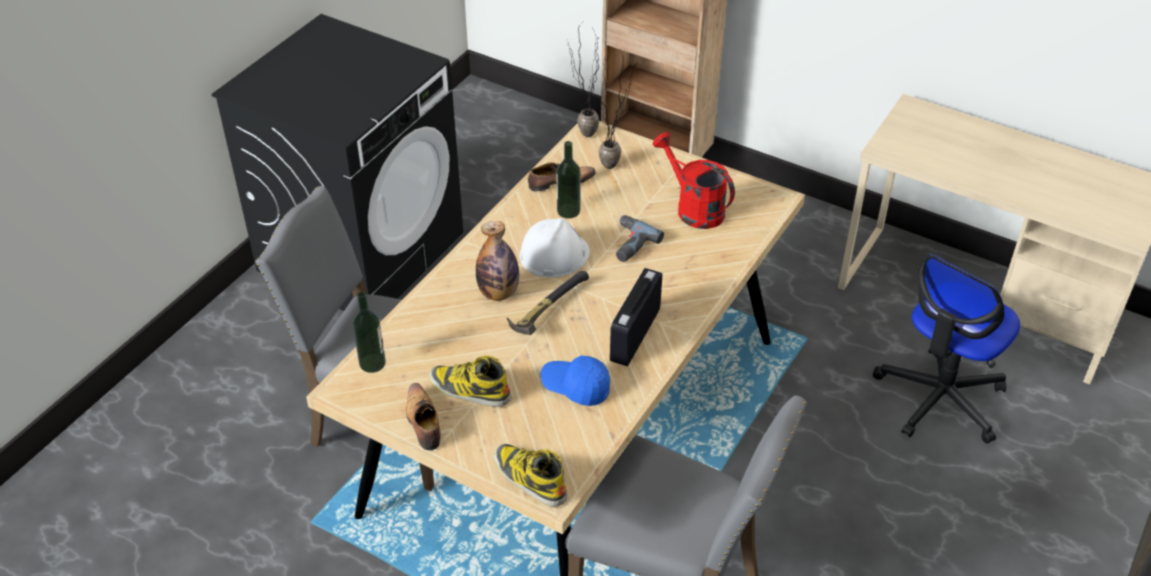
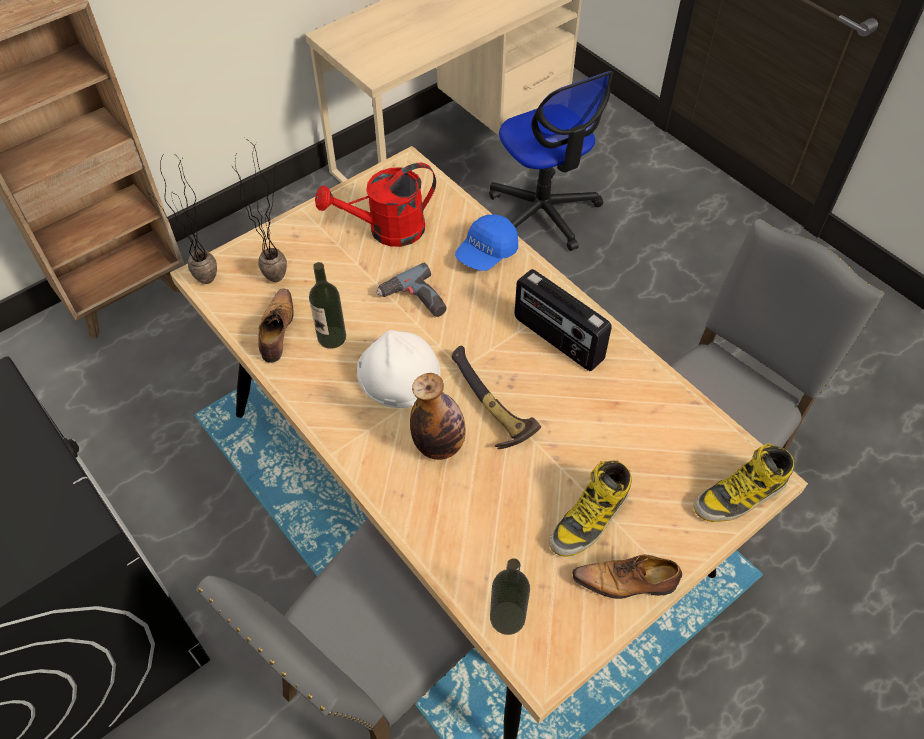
camera: 70 degrees left, 10 degrees up
blue cap [541,356,610,406] -> blue cap moved to [455,214,518,271]

